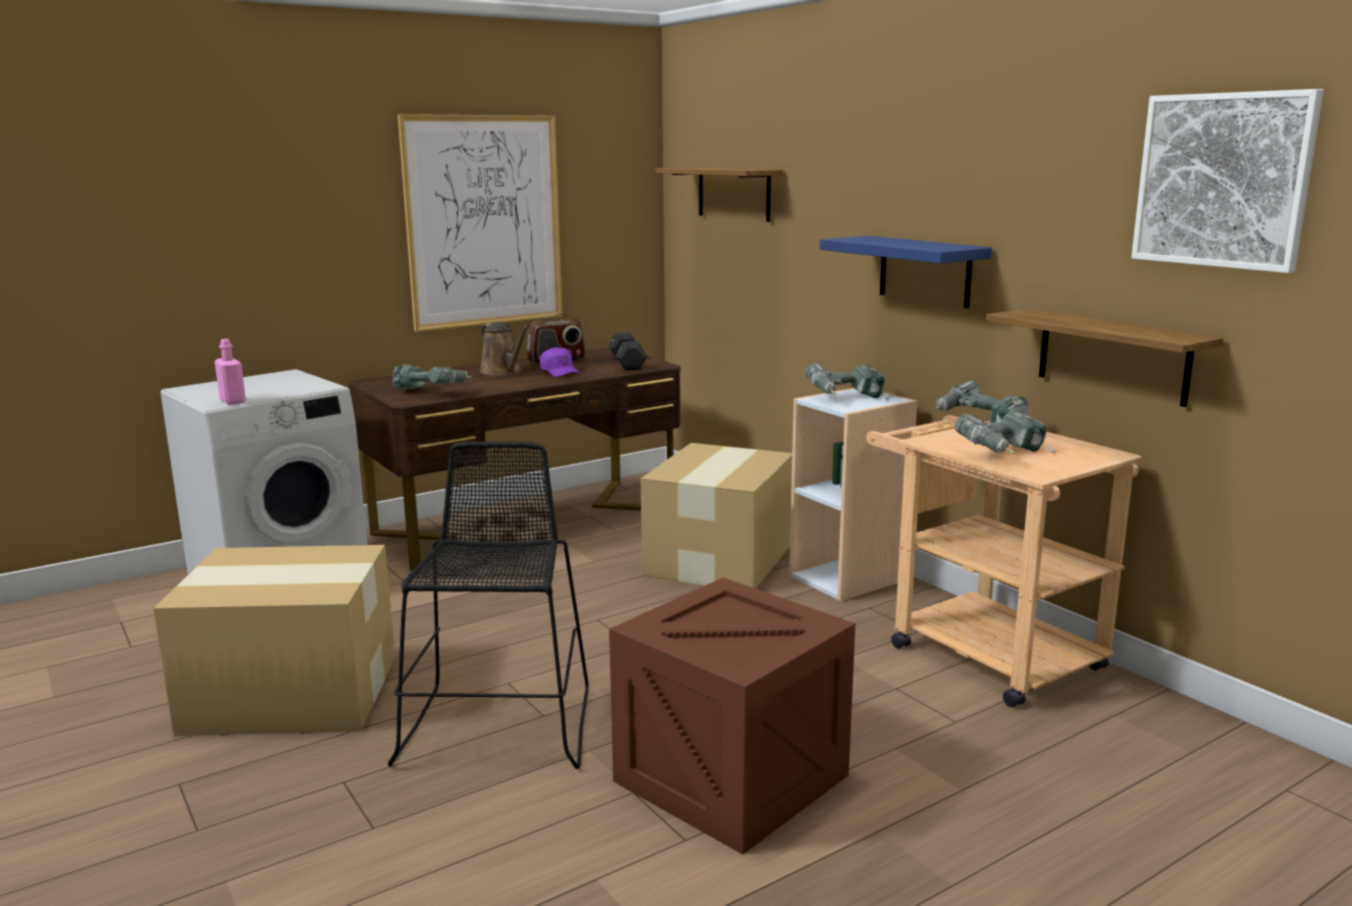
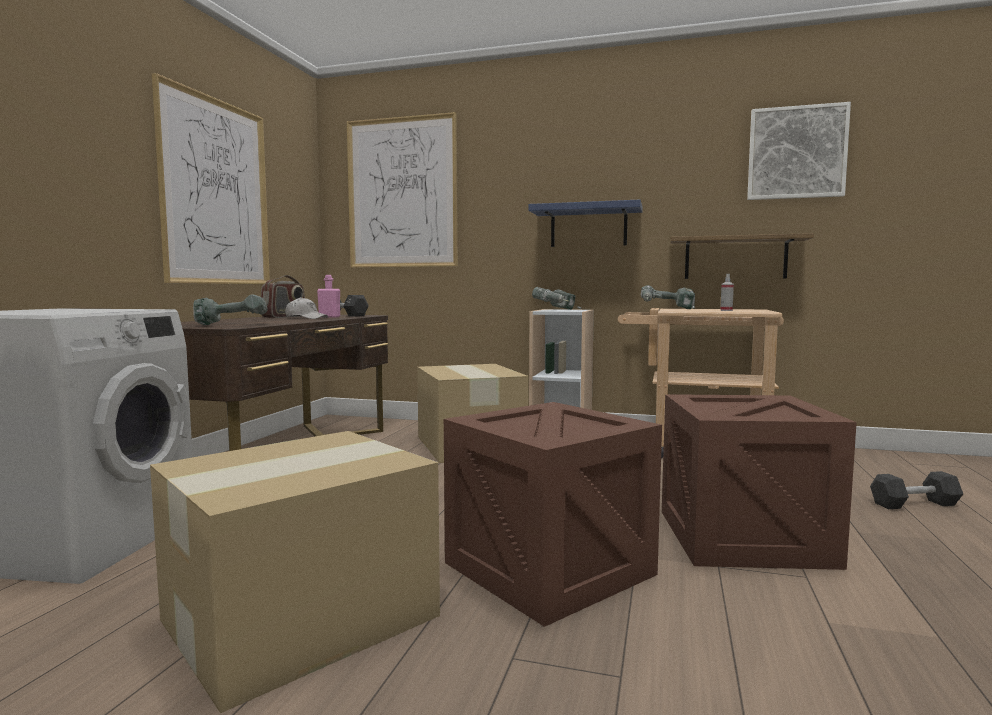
camera: 40 degrees left, 10 degrees down
pink bottle [215,339,246,405] -> pink bottle moved to [317,275,340,318]
black stool [388,442,589,769] -> crate [444,402,662,627]
brown watering can [480,323,529,376] -> none
purple cap [540,347,580,377] -> white cap [285,297,328,319]
shelf [655,167,783,222] -> picture [347,112,458,268]
power drill [955,411,1056,454] -> spray bottle [720,274,734,311]
none -> black dumbbell [870,471,963,509]

